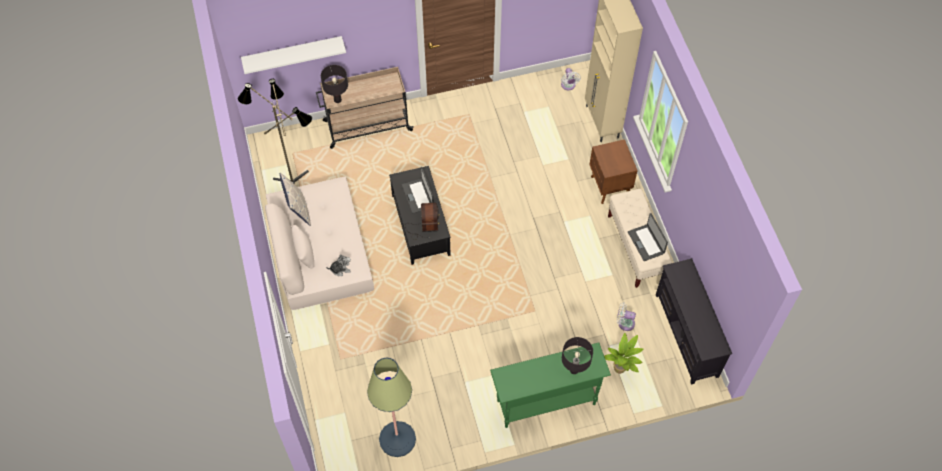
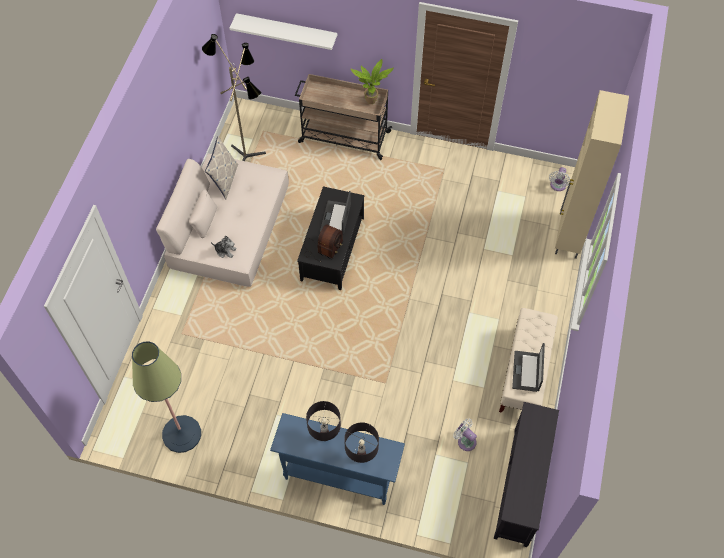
camera: 30 degrees right, 0 degrees up
black table lamp [321,65,348,103] -> black table lamp moved to [306,401,341,441]
green console table [490,342,611,428] -> blue console table [270,413,405,505]
brown nightstand [589,139,638,204] -> none
potted plant [604,333,643,374] -> potted plant moved to [351,59,394,104]

